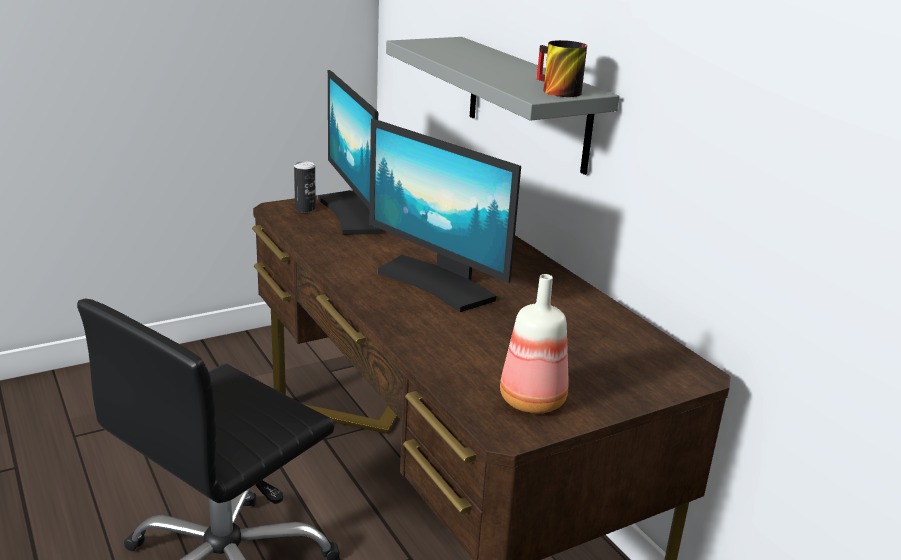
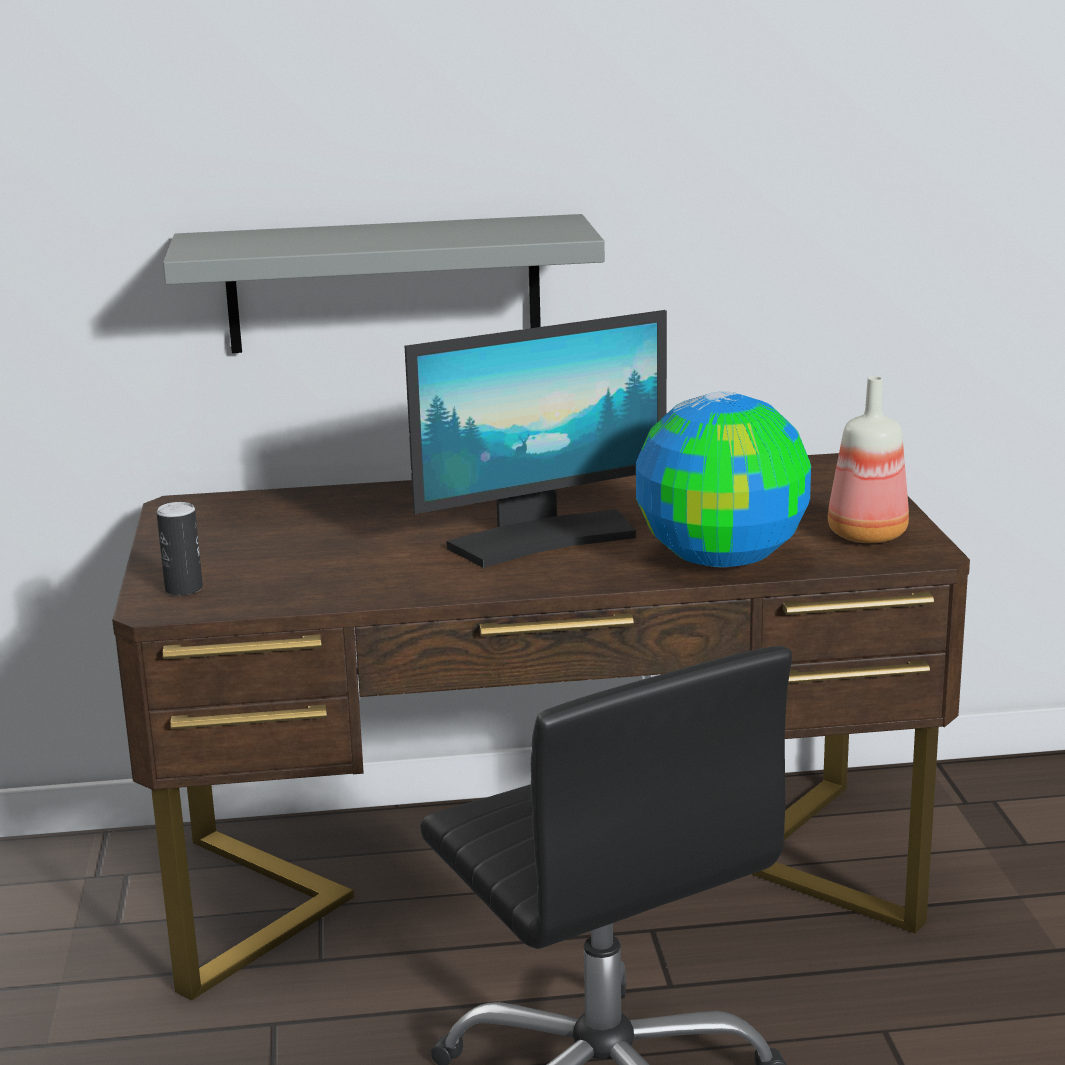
camera: 65 degrees left, 5 degrees down
monitor [318,70,382,235] -> none
mug [537,40,587,97] -> none
none -> globe [636,392,811,568]

